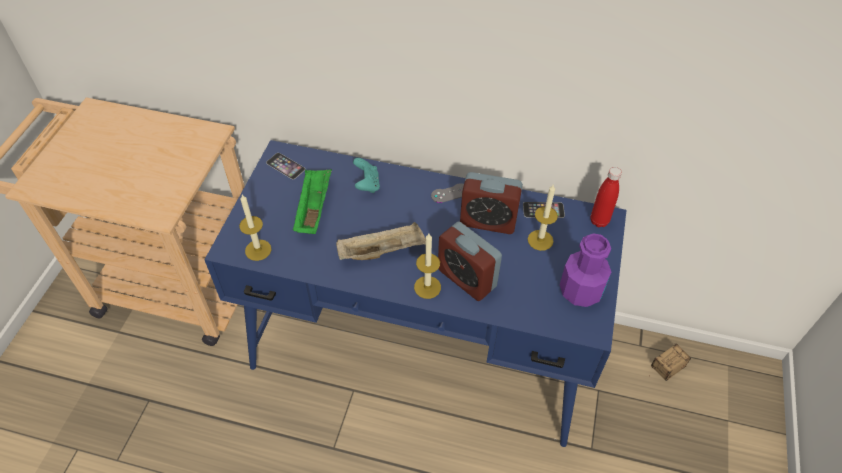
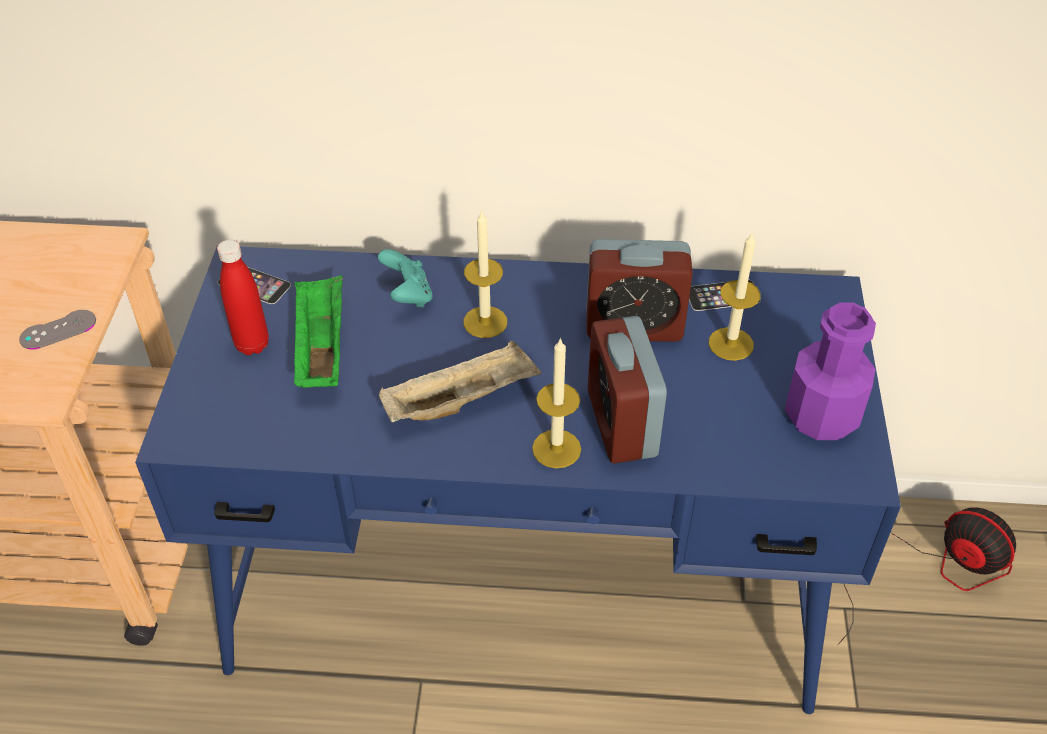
camera: 10 degrees left, 5 degrees down
candle [239,195,271,261] -> candle moved to [463,209,507,338]
grey game controller [431,183,464,203] -> grey game controller moved to [19,310,96,350]
alarm clock [438,221,502,301] -> alarm clock turned 45 degrees clockwise [588,316,667,464]
red bottle [590,167,622,227] -> red bottle moved to [217,239,269,355]
storage box [651,344,691,381] -> fan [838,507,1016,645]

